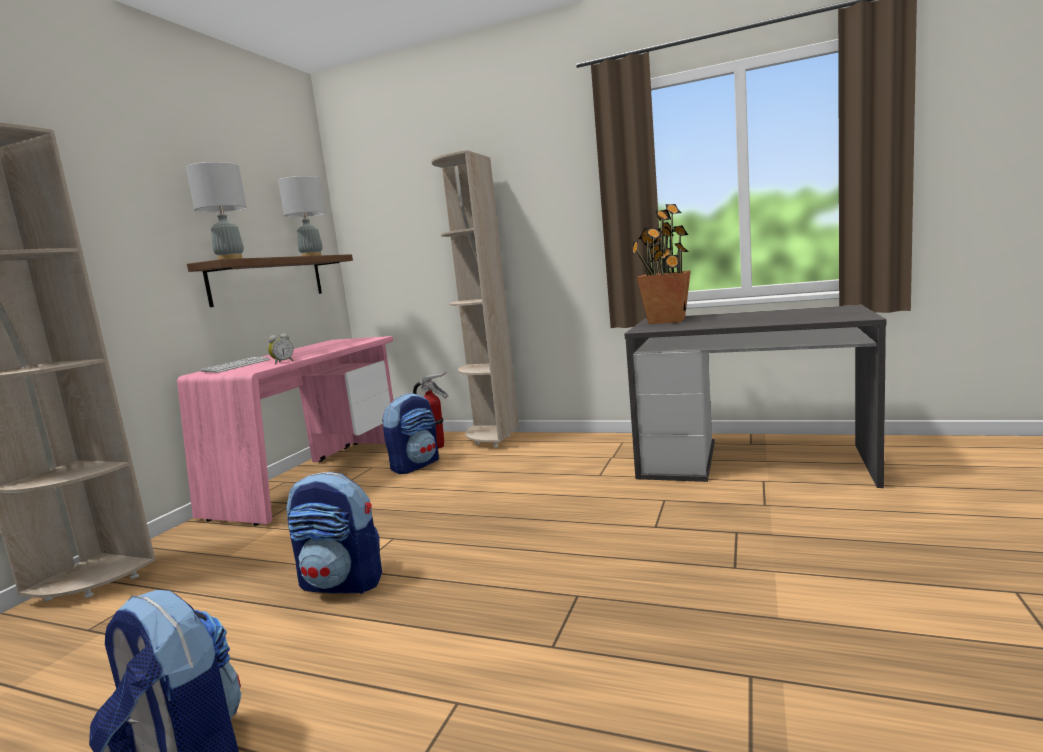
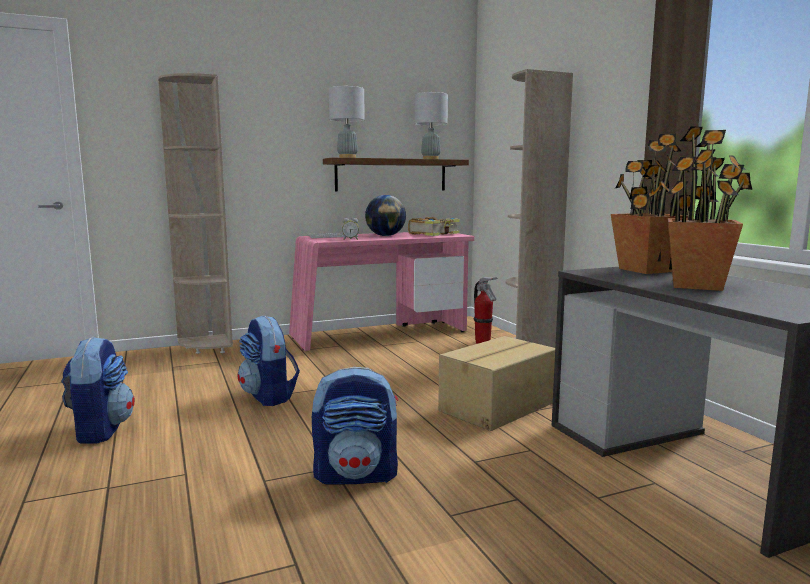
camera: 45 degrees right, 0 degrees up
backpack [382,392,439,474] -> backpack moved to [312,367,398,485]
none -> globe [365,195,406,236]
none -> book [408,217,460,236]
none -> cardboard box [438,336,555,431]
none -> potted plant [667,126,752,291]

